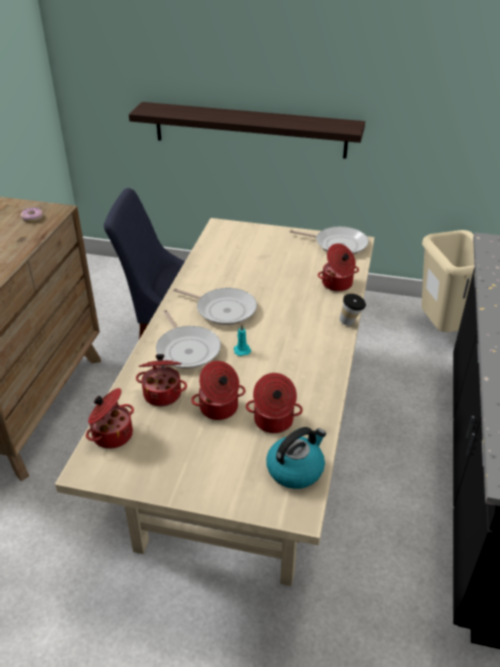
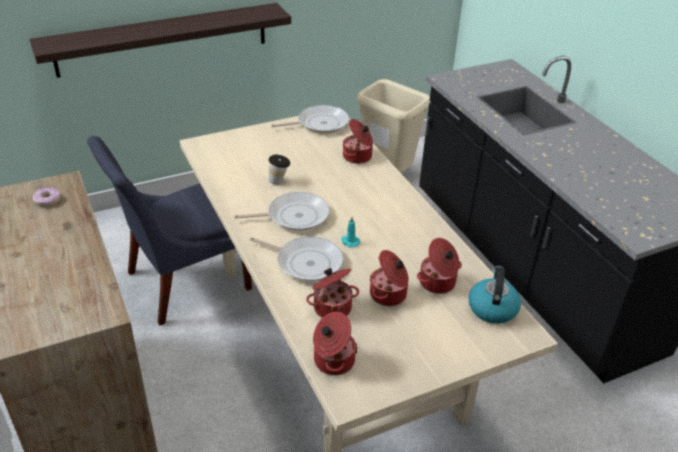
camera: 40 degrees left, 0 degrees up
cup [339,294,366,325] -> cup moved to [268,155,290,185]

